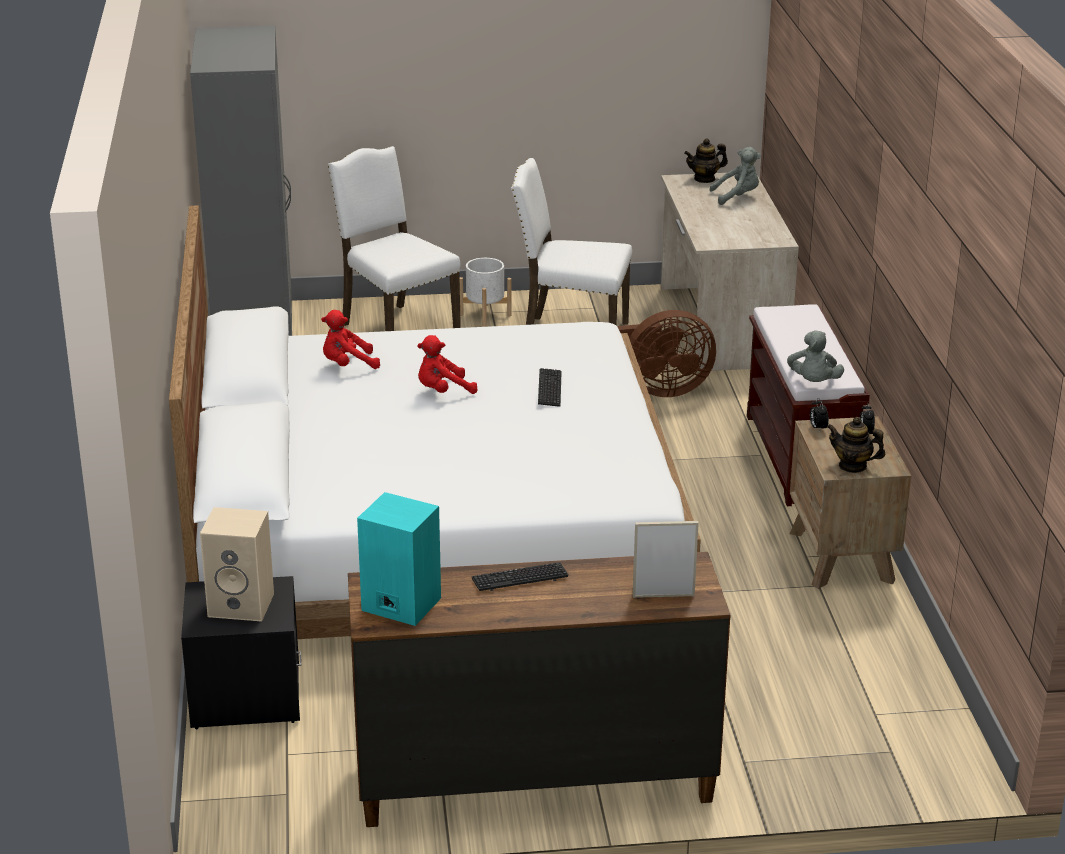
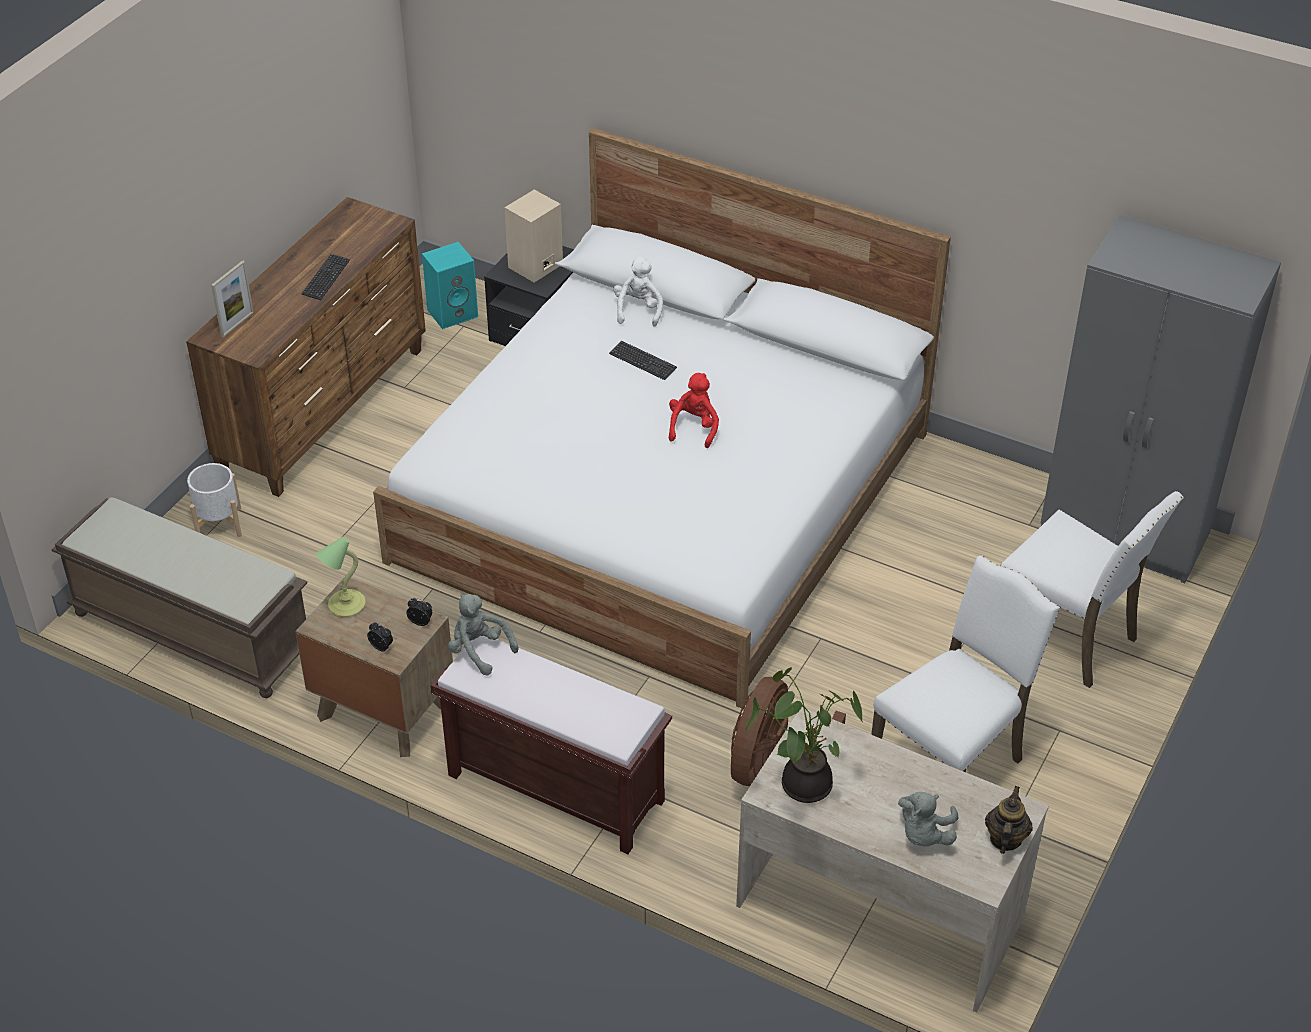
camera: 125 degrees right, 15 degrees up
red plush toy [321,310,380,369] -> none
white chair [328,146,461,331] -> white chair turned 45 degrees clockwise [1000,491,1184,688]
turquoise speaker [357,492,441,626] -> turquoise speaker moved to [422,242,478,329]
white planter [460,258,512,327] -> white planter moved to [187,463,242,537]
keyboard [538,368,562,407] -> keyboard moved to [609,341,677,380]
teapot [827,417,885,473] -> table lamp [316,537,366,616]
none -> brown bench [52,497,308,698]
none -> white plush toy [613,257,663,327]
none -> potted plant [746,667,863,803]

